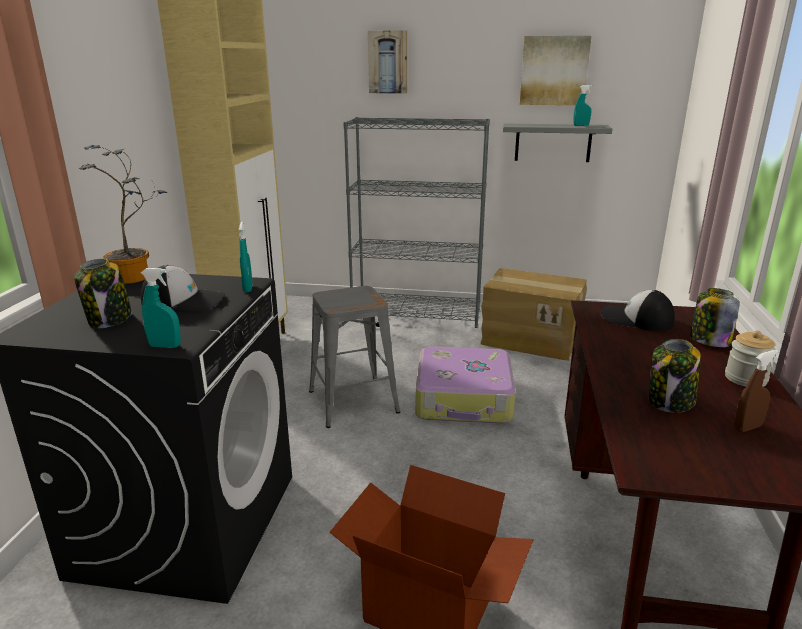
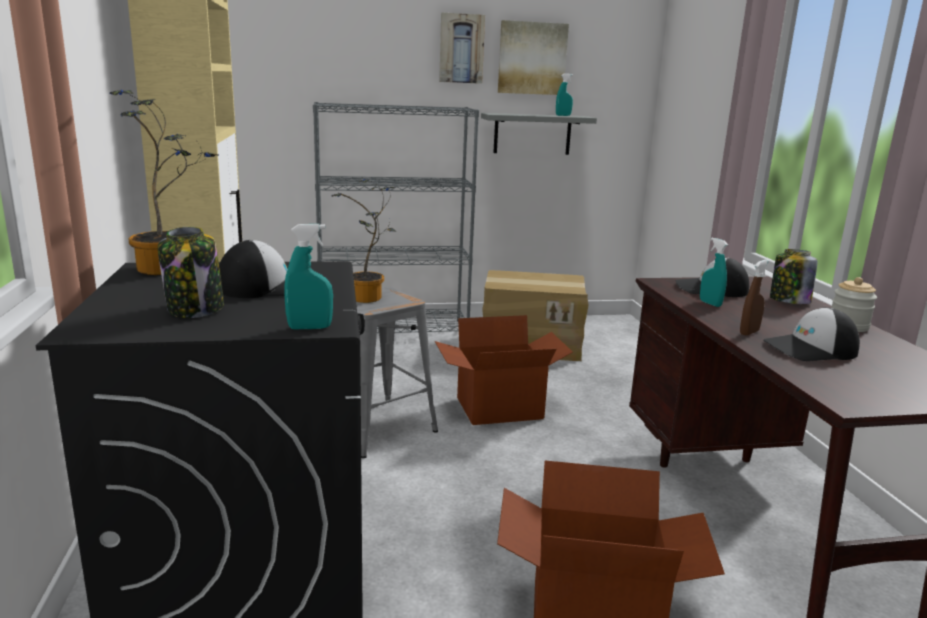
camera: 20 degrees left, 5 degrees down
turquoise spray bottle [239,222,253,293] -> turquoise spray bottle moved to [700,238,728,307]
picture [368,30,407,94] -> picture moved to [439,13,485,84]
suitcase [415,346,516,423] -> cardboard box [435,315,573,425]
jar [649,339,701,413] -> cap [763,307,860,361]
brown spray bottle [734,350,779,432] -> brown spray bottle moved to [740,260,769,335]
none -> potted plant [332,179,397,303]

